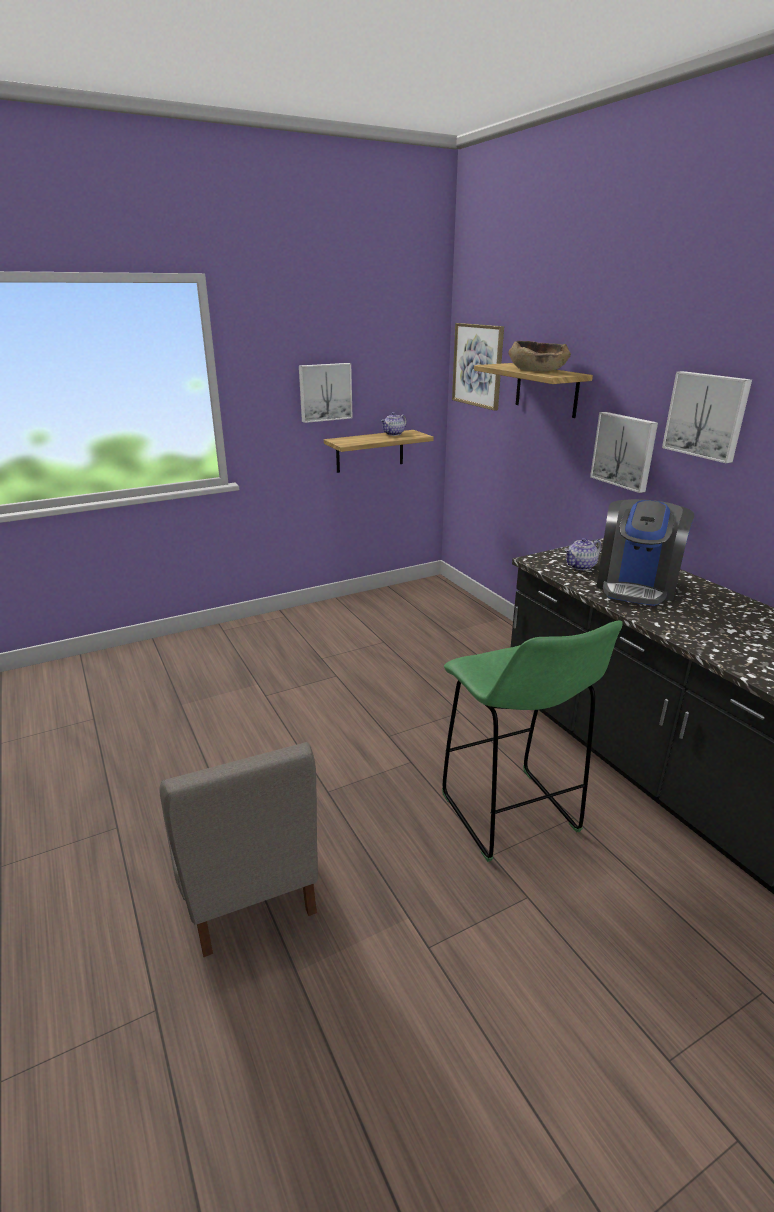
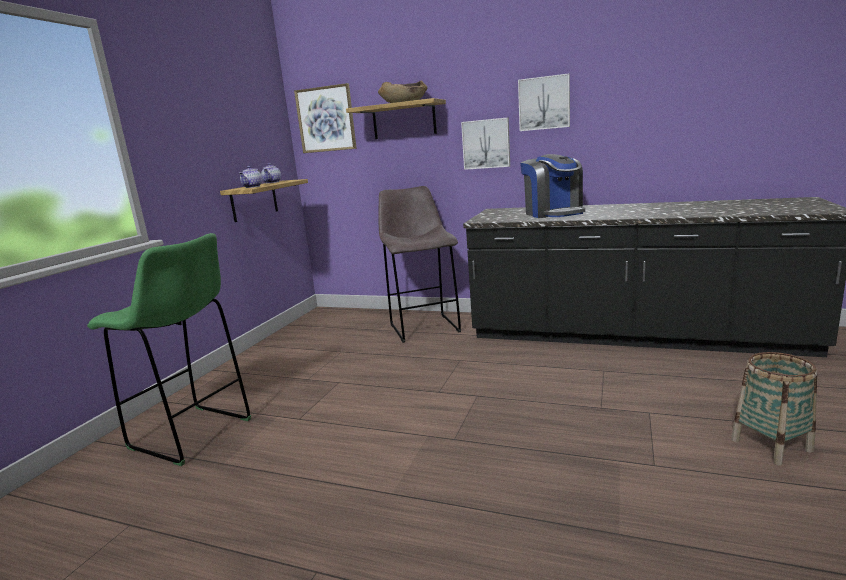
camera: 40 degrees left, 10 degrees down
grey chair [160,742,318,957] -> none
picture [299,363,353,423] -> none
green stool [442,621,623,862] -> green stool moved to [87,233,251,466]
teapot [565,538,602,570] -> teapot moved to [239,166,262,188]
none -> grey stool [379,186,461,343]
none -> basket [731,352,817,466]

